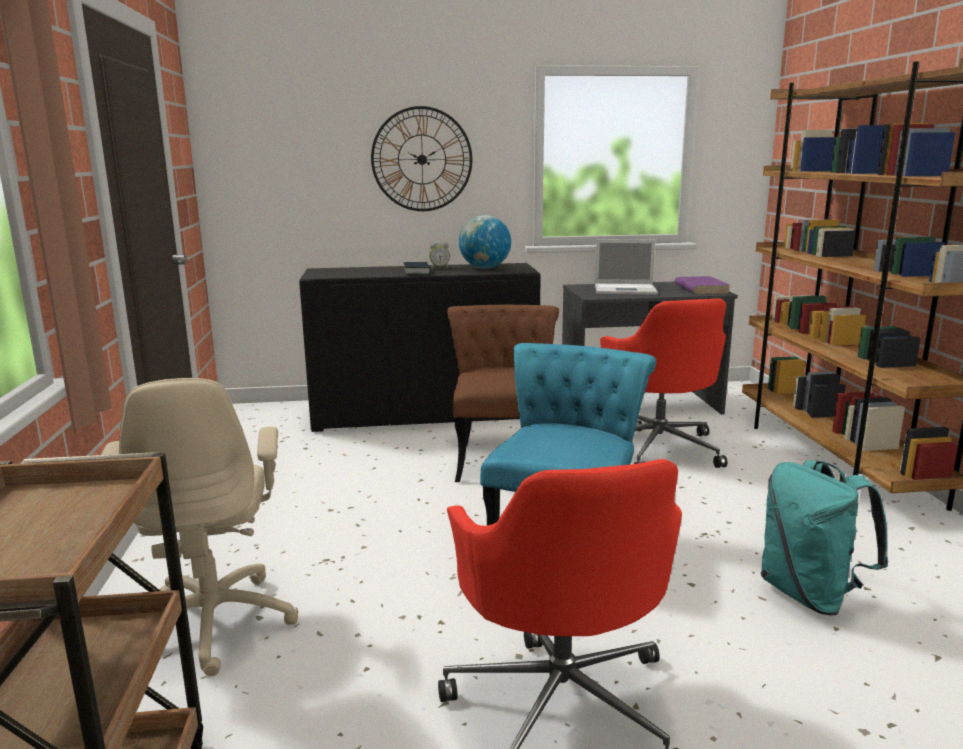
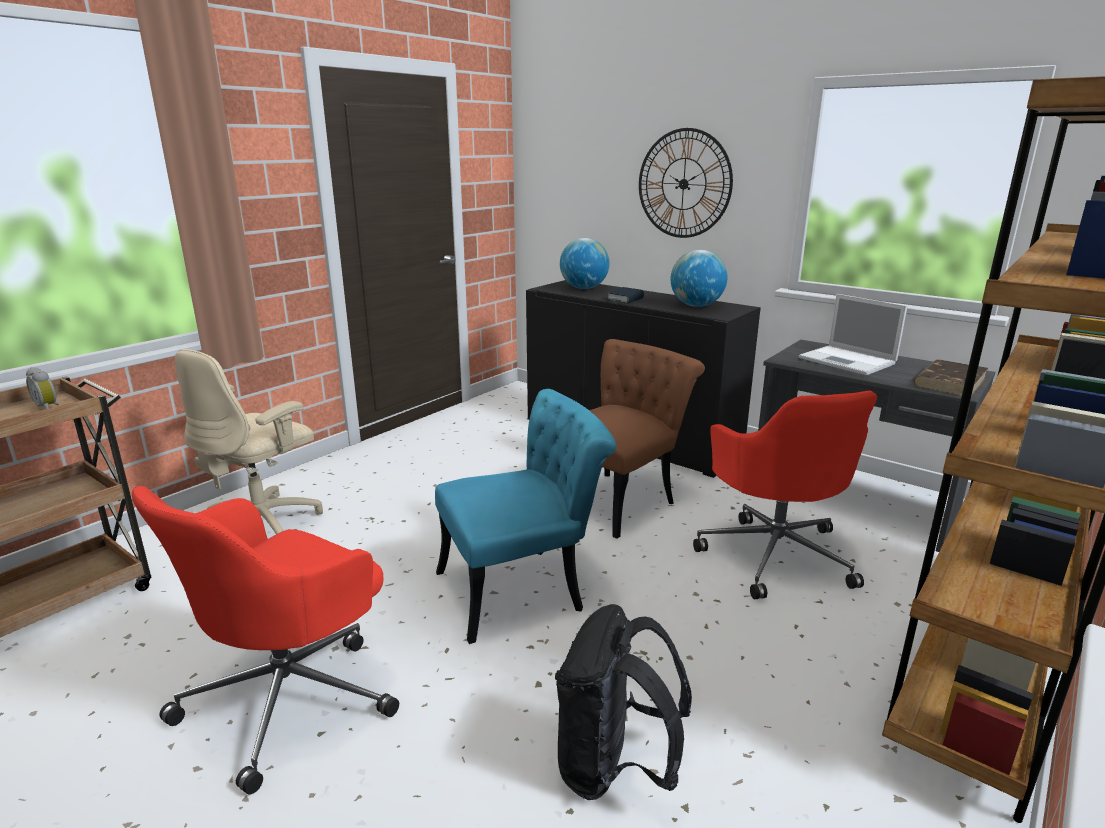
camera: 45 degrees right, 5 degrees up
alarm clock [429,242,450,269] -> alarm clock moved to [26,367,59,409]
red office chair [600,298,728,468] -> red office chair turned 45 degrees counterclockwise [693,391,877,599]
purple book [675,276,730,294] -> brown book [914,360,988,396]
turquoise backpack [761,460,888,616] -> black backpack [555,604,692,800]
none -> globe [560,238,610,289]

